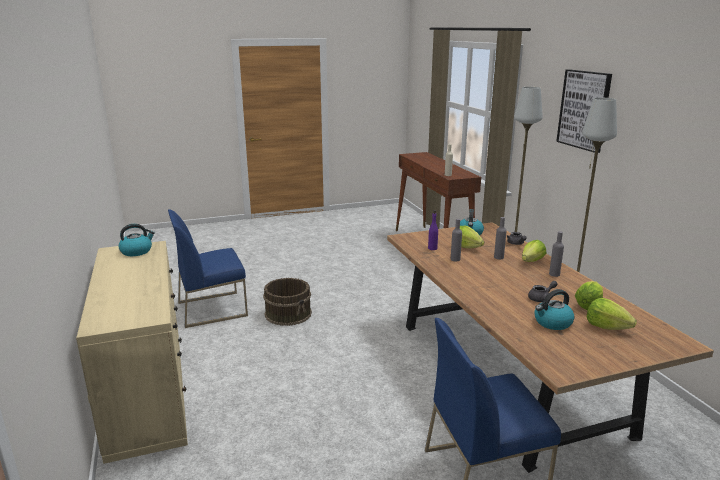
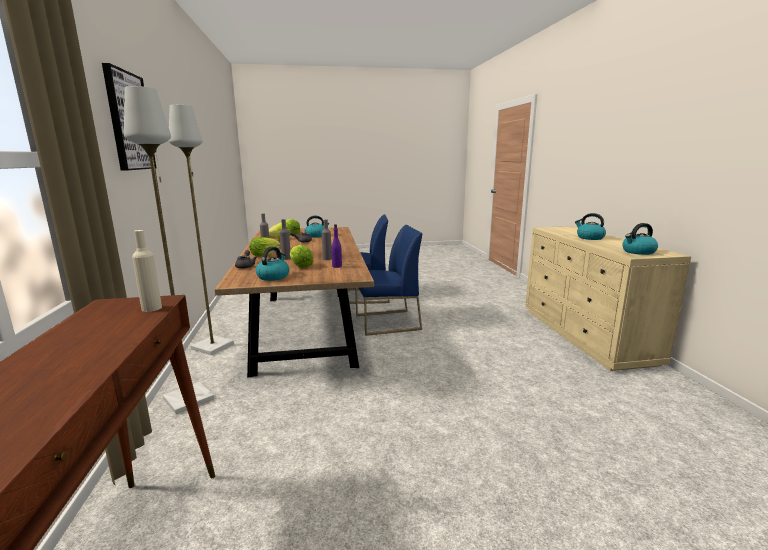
camera: 170 degrees left, 5 degrees down
blue chair [168,209,248,328] -> blue chair moved to [355,225,423,336]
brown bucket [263,278,312,326] -> none
none -> kettle [575,213,606,240]

